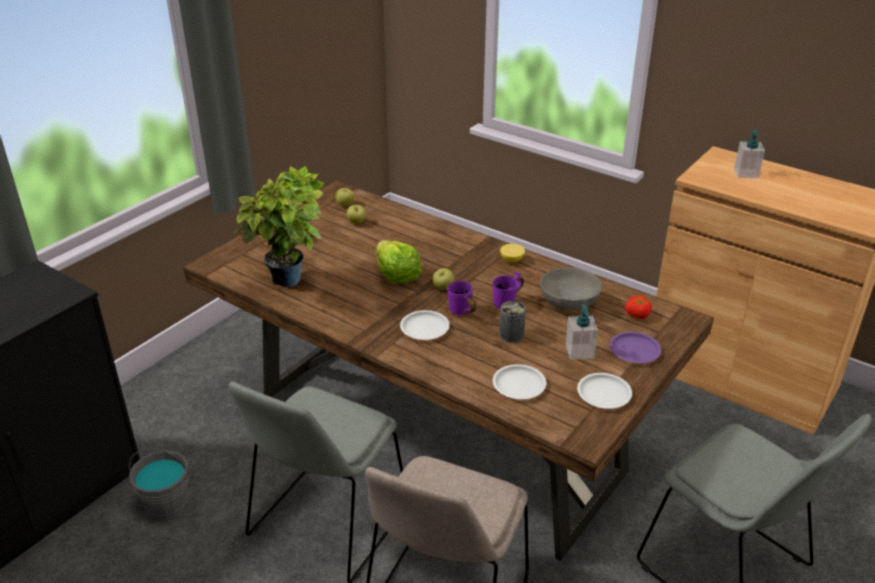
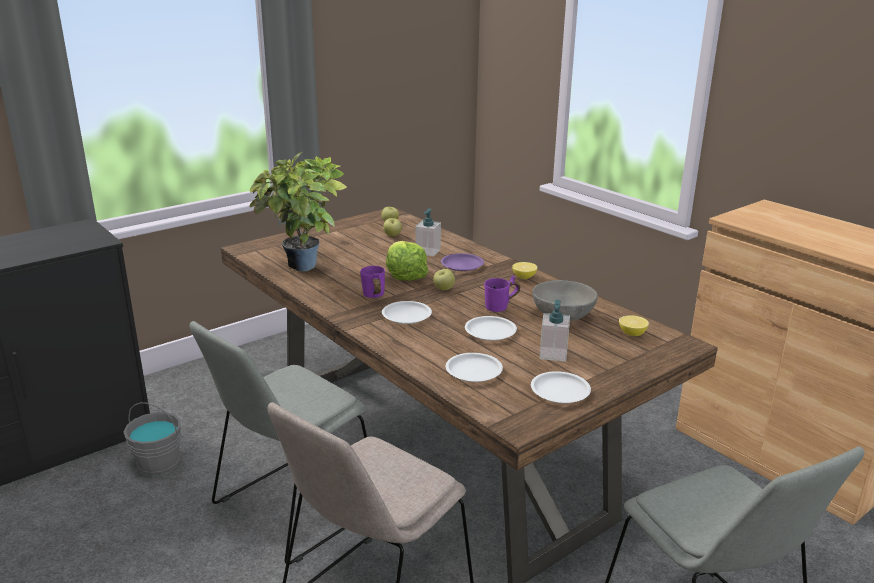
camera: 15 degrees right, 10 degrees down
purple mug [447,281,476,315] -> purple mug moved to [360,266,385,298]
can [499,301,526,343] -> white plate [465,316,517,341]
purple plate [609,332,661,363] -> purple plate moved to [441,253,484,271]
tomato [625,295,652,319] -> lemon [619,315,649,336]
soap dispenser [734,130,765,178] -> soap dispenser moved to [415,208,441,256]

